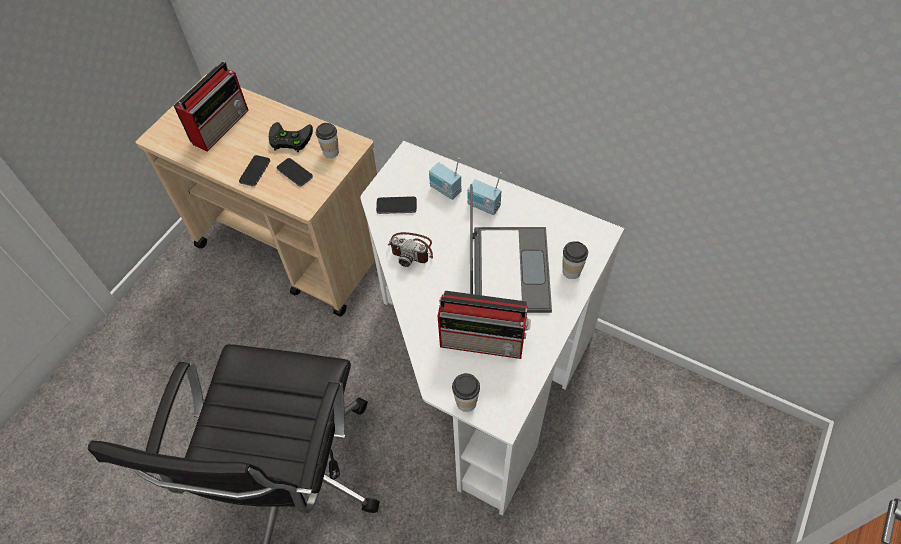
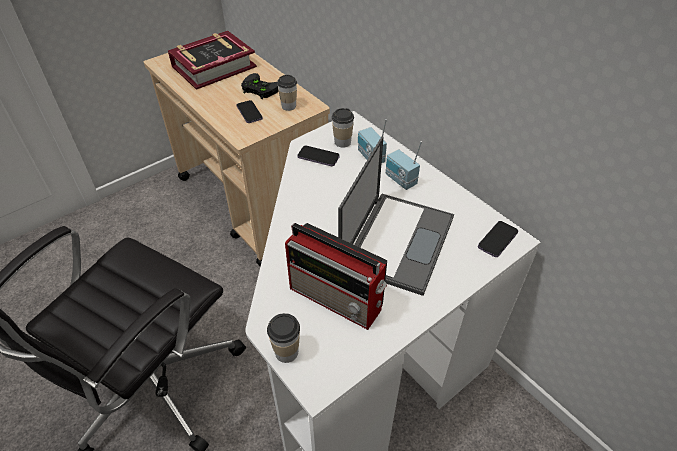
camera: 20 degrees right, 10 degrees down
radio [174,61,249,152] -> book [168,31,257,90]
phone [239,155,270,186] -> phone moved to [478,221,518,257]
camera [387,232,433,267] -> none
cup [562,241,588,279] -> cup moved to [332,108,354,148]

